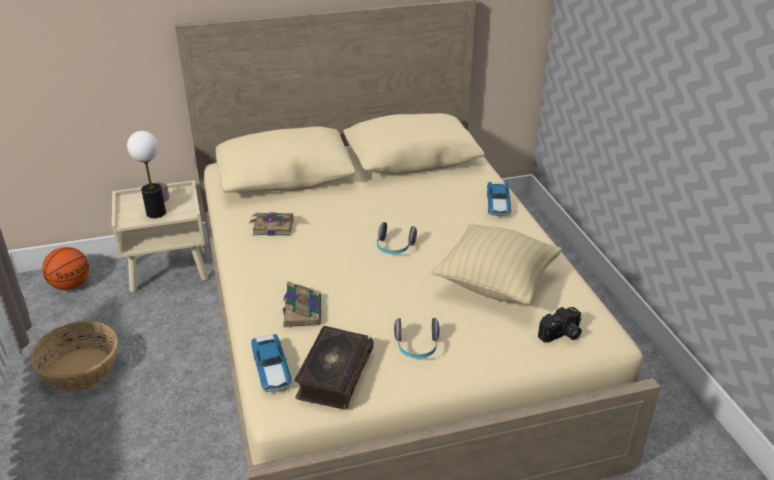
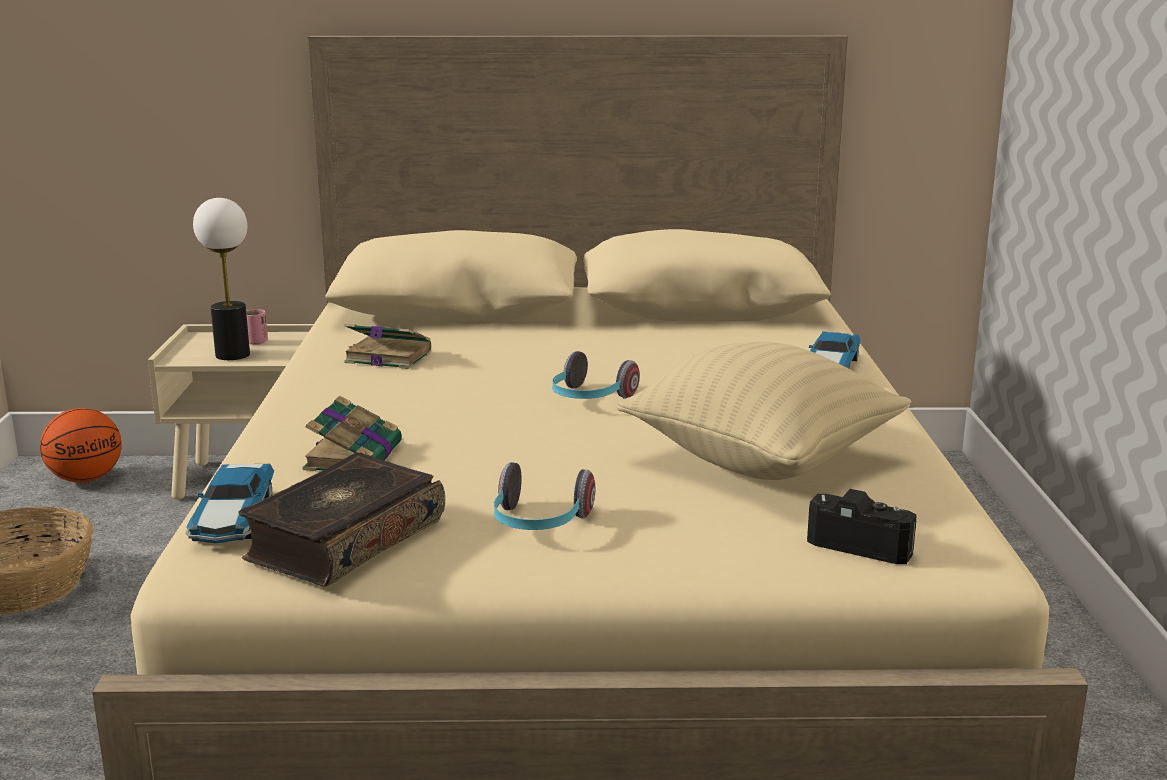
camera: 15 degrees right, 15 degrees down
camera [538,307,582,343] -> camera turned 135 degrees counterclockwise [807,489,917,564]

